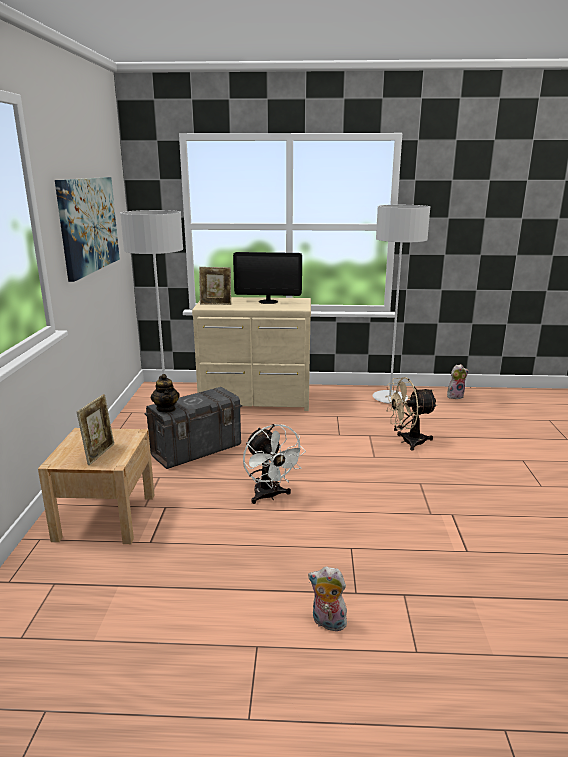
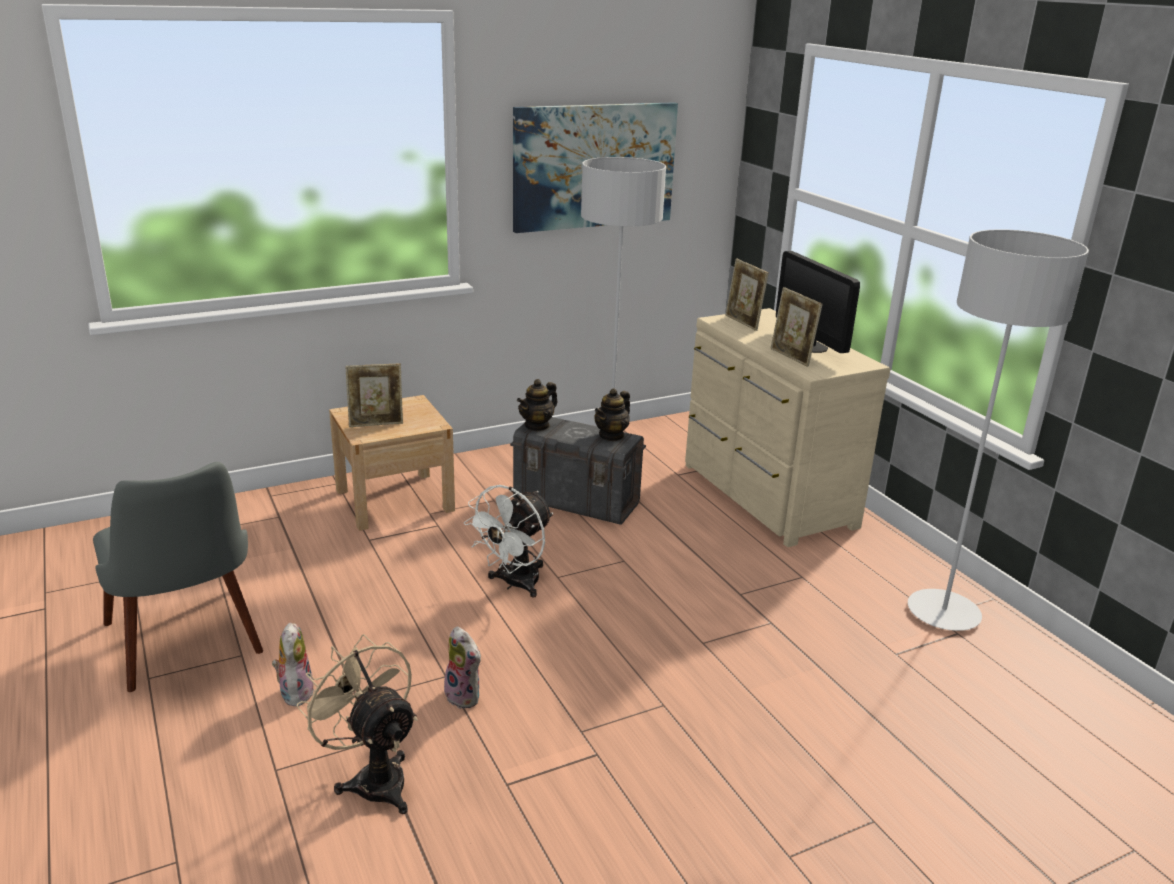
camera: 60 degrees right, 5 degrees up
beige fan [385,377,438,451] -> beige fan moved to [297,634,418,814]
plush toy [447,364,469,399] -> plush toy moved to [444,627,482,709]
none -> grey chair [93,462,263,692]
none -> teapot [594,388,630,441]
none -> picture frame [771,287,822,367]

